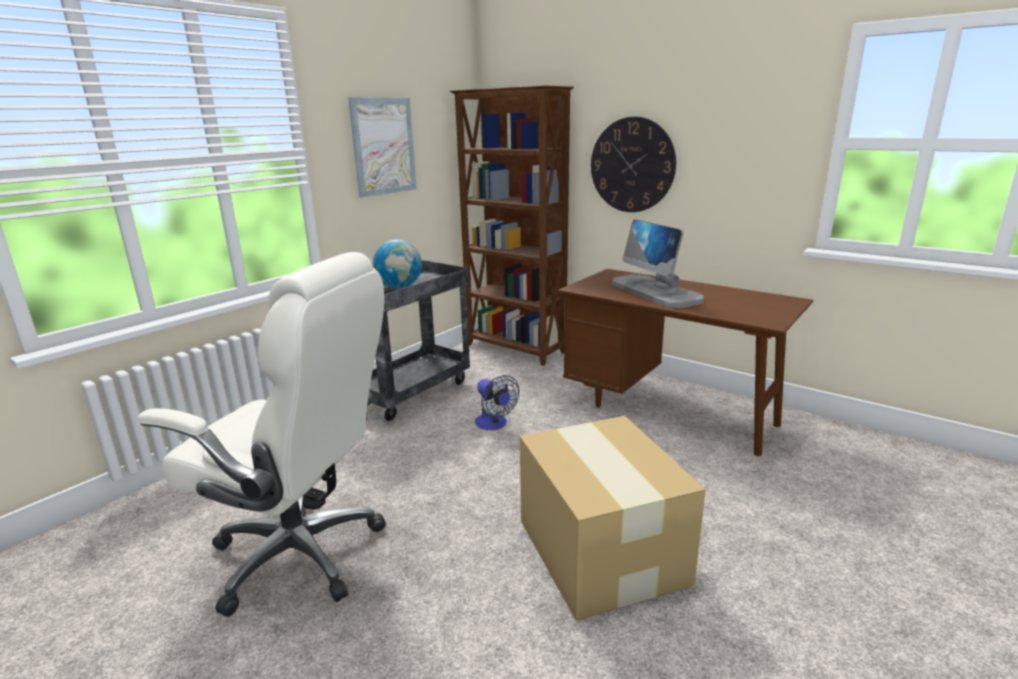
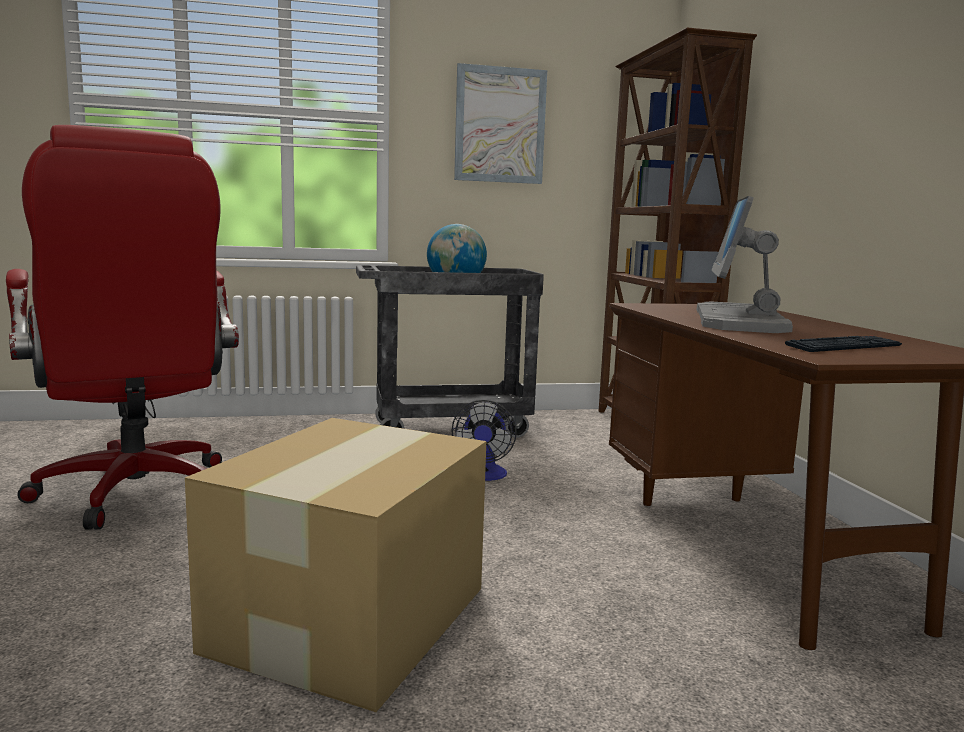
camera: 40 degrees right, 10 degrees down
white office chair [138,252,386,617] -> red office chair [6,125,239,530]
wall clock [591,117,676,212] -> none
none -> keyboard [785,336,902,352]

